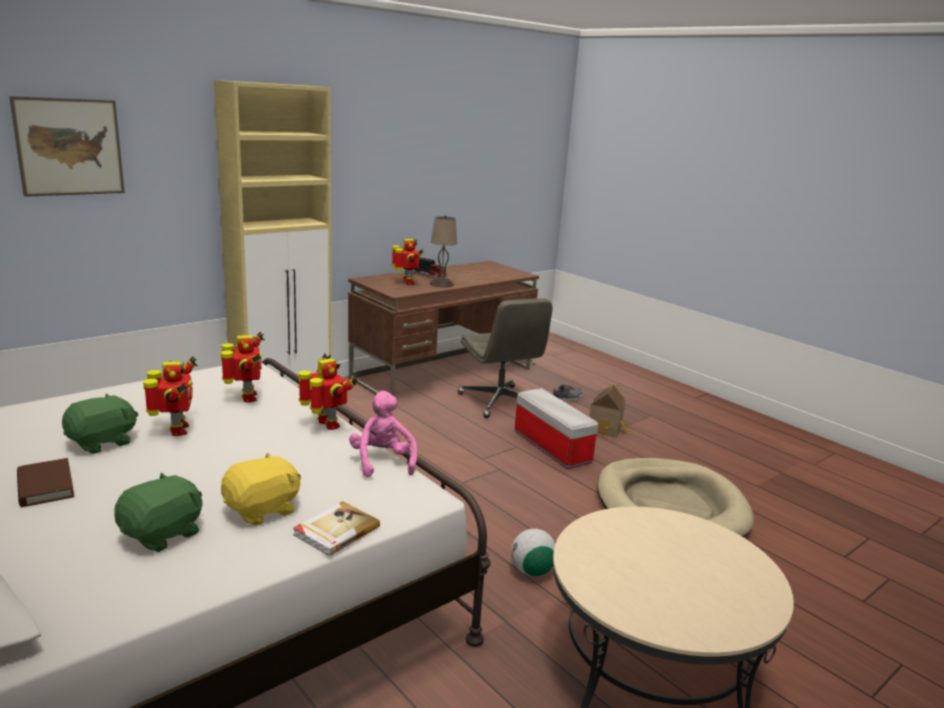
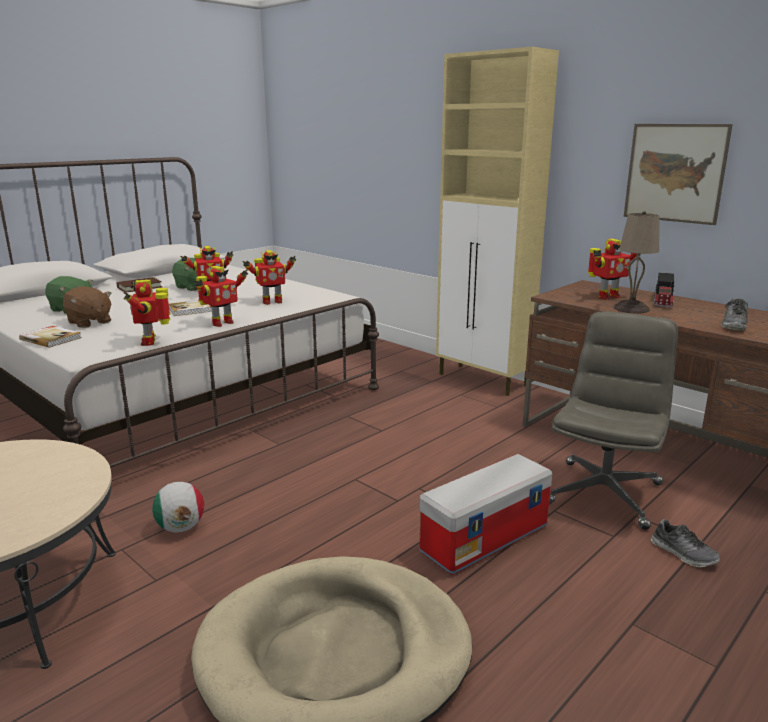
camera: 85 degrees right, 0 degrees up
picture [9,96,125,197] -> picture moved to [624,124,733,225]
yellow plush toy [221,453,301,526] -> brown plush toy [63,286,112,328]
pink plush toy [349,391,418,477] -> toy robot [123,279,170,346]
grey office chair [458,298,553,418] -> grey office chair turned 150 degrees clockwise [549,311,678,530]
toy house [589,384,630,437] -> none
none -> book [169,301,212,316]
none -> shoe [721,298,748,331]

